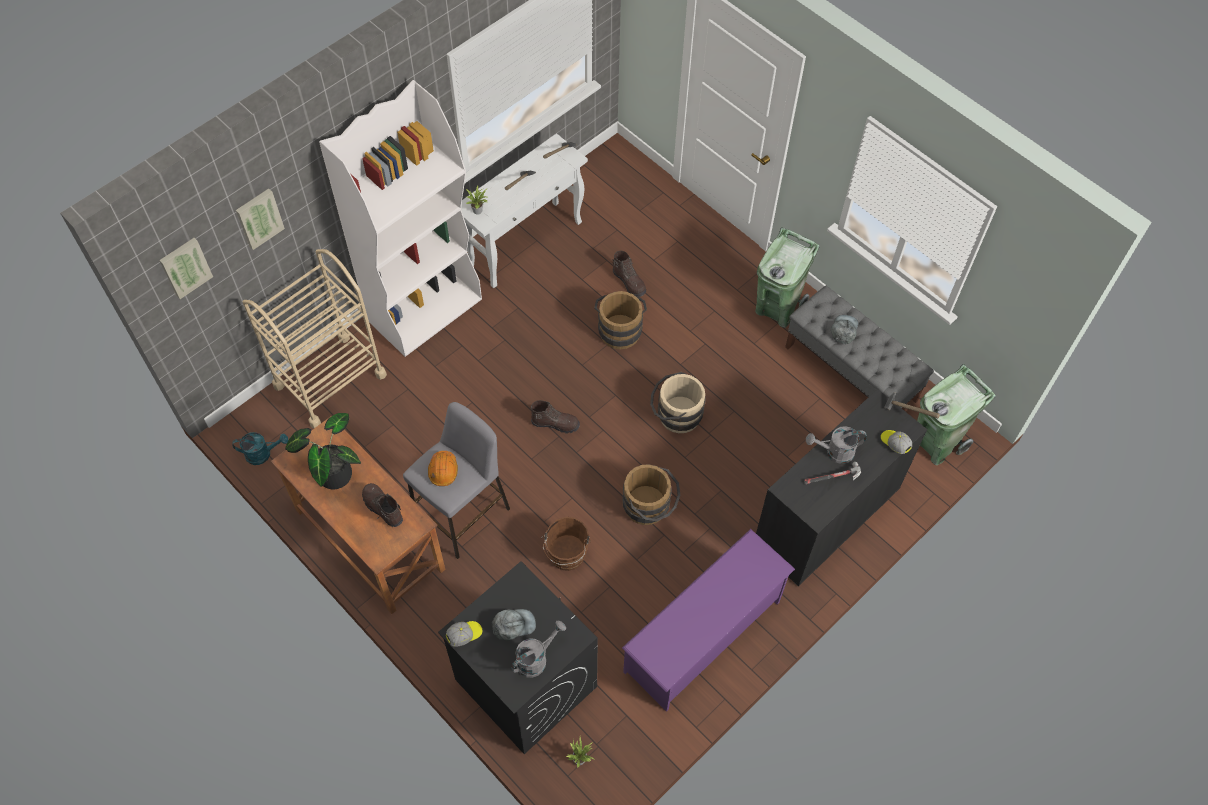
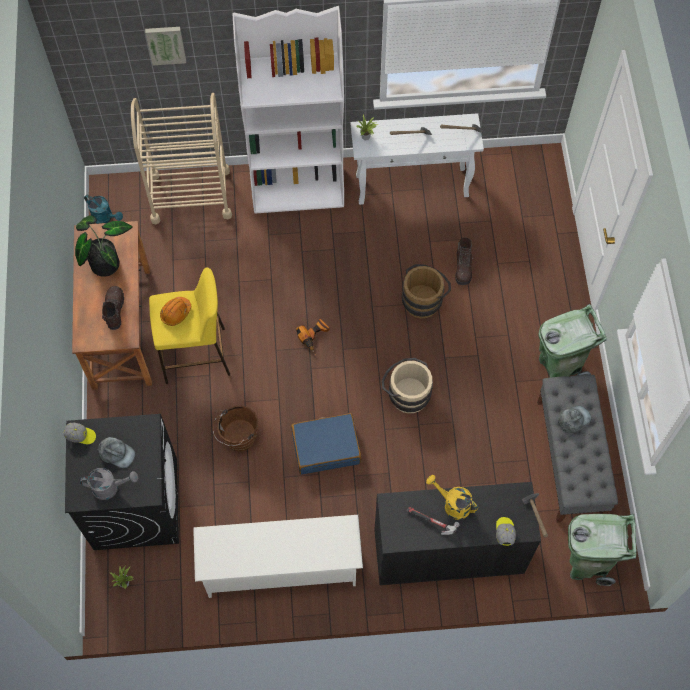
camera: 40 degrees right, 5 degrees up
picture [159,238,213,299] -> none
grey stool [403,402,510,559] -> yellow stool [149,267,230,384]
brown boot [531,400,580,433] -> power drill [296,319,330,356]
brown bucket [622,464,680,525] -> blue suitcase [291,413,361,475]
purple shoe rack [622,529,795,712] -> white shoe rack [193,515,363,598]
grey watering can [806,426,867,464] -> yellow watering can [426,475,478,520]

